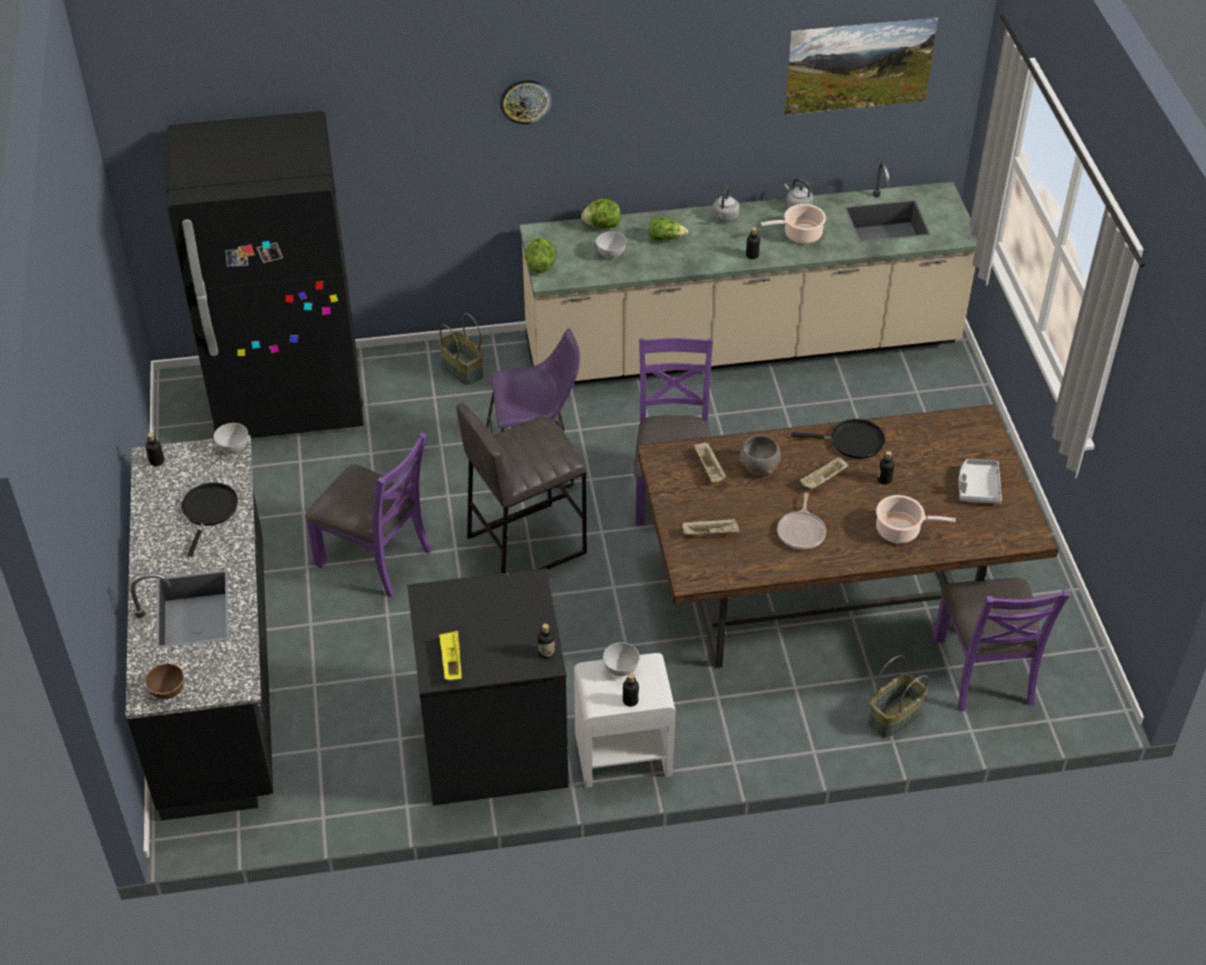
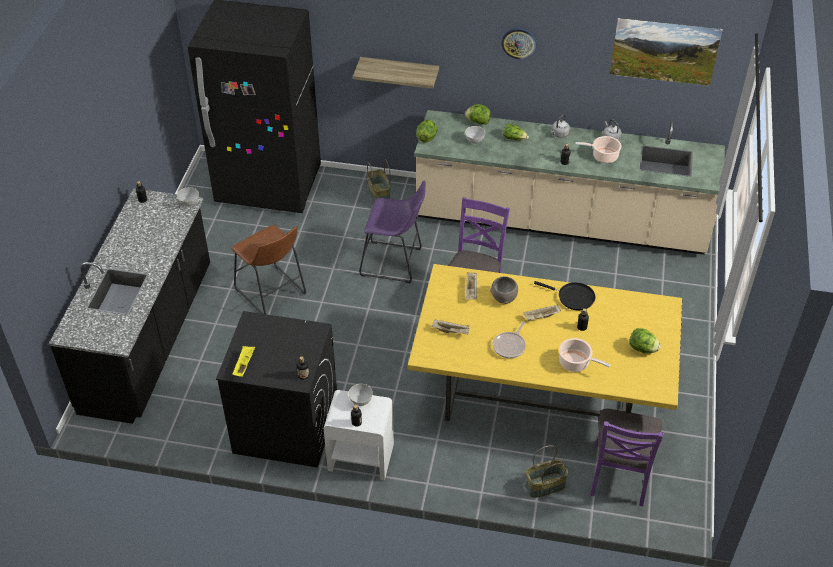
camera: 20 degrees right, 0 degrees up
brown bowl [145,663,184,699] -> none
black frying pan [181,482,238,557] -> none
purple chair [305,432,432,597] -> brown stool [231,225,306,314]
grey stool [456,403,587,573] -> none
wall clock [499,78,553,125] -> wall clock moved to [501,28,537,59]
brown dining table [637,405,1058,668] -> yellow dining table [408,264,682,421]
grey tray [958,459,1002,504] -> lettuce [629,328,661,354]
none -> shelf [353,57,439,89]

